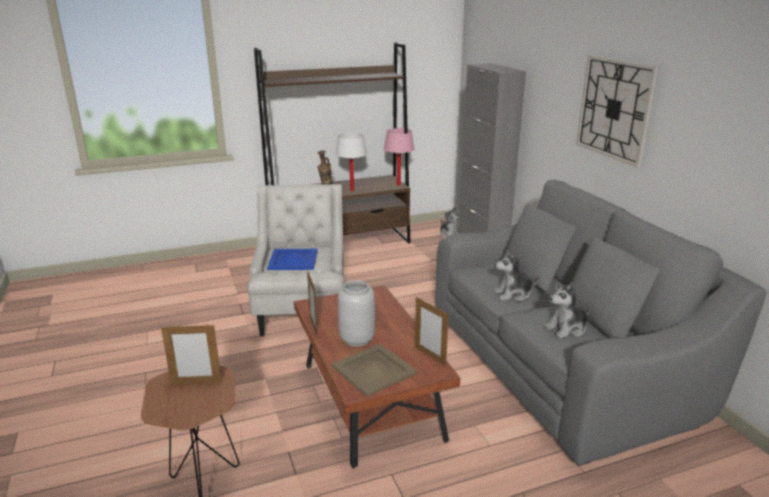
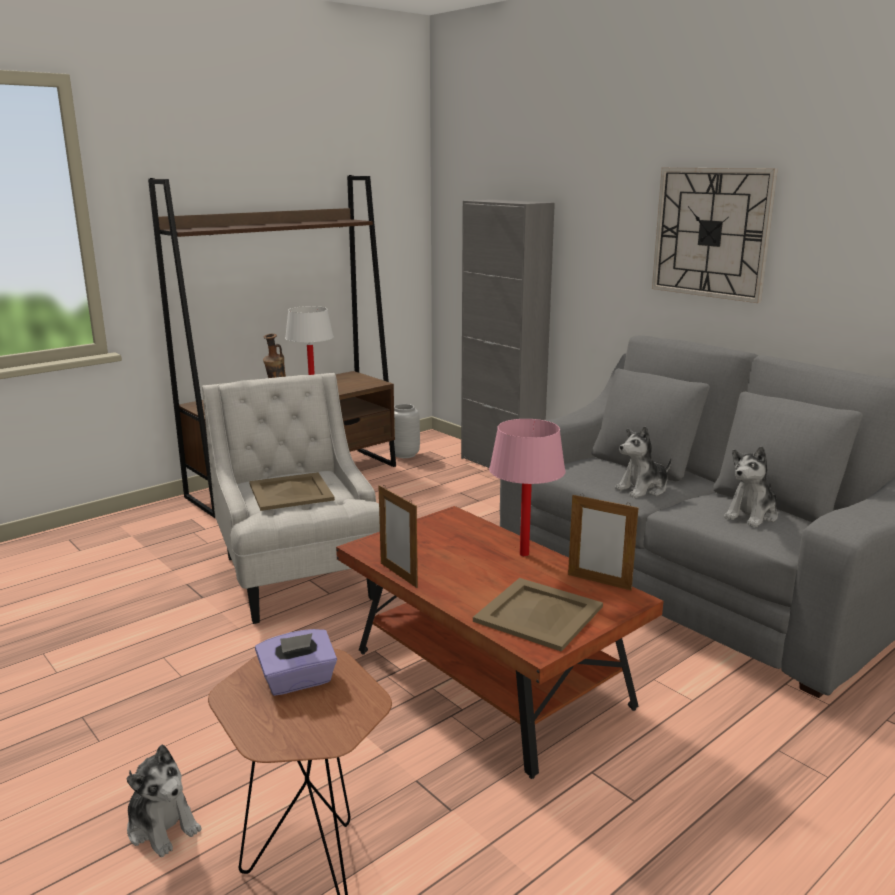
camera: 20 degrees left, 5 degrees down
picture frame [161,323,222,384] -> purple tissue box [255,629,337,696]
blue tray [267,249,318,270] -> beige tray [249,472,335,511]
grey vase [338,280,375,347] -> grey vase moved to [394,404,420,458]
pink table lamp [384,128,414,186] -> pink table lamp moved to [489,419,566,556]
plush toy [440,207,459,237] -> plush toy moved to [127,745,202,857]

